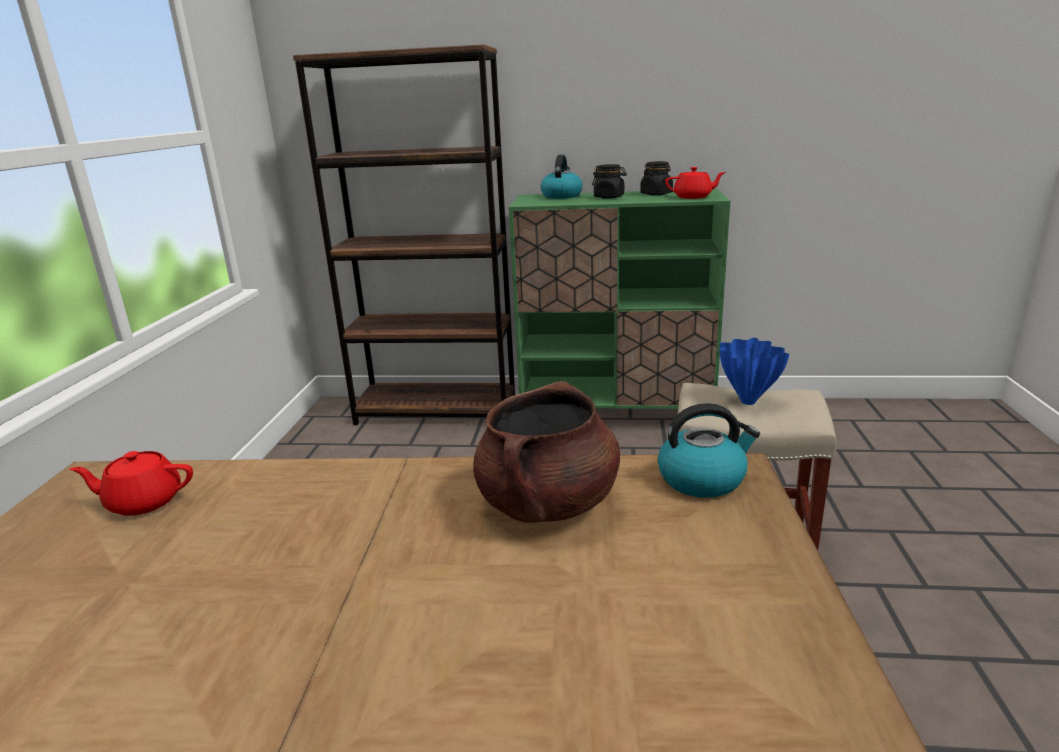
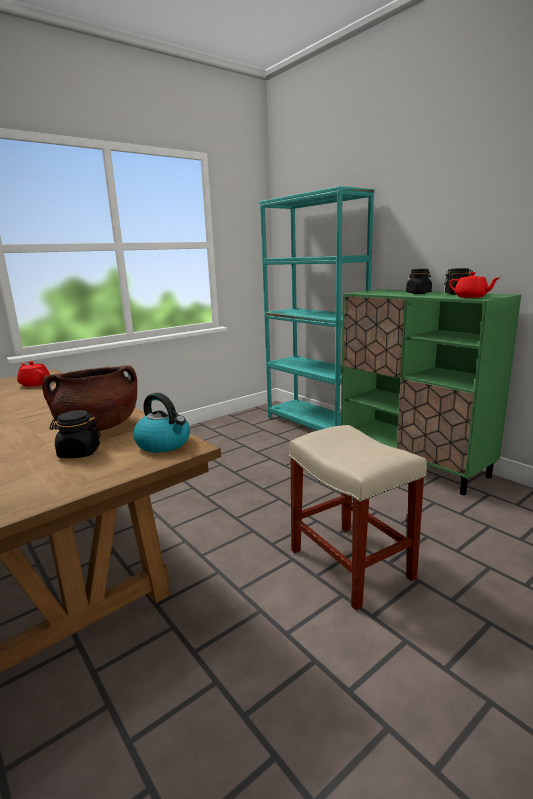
camera: 45 degrees right, 5 degrees down
brown bookcase [293,44,515,425] -> turquoise bookcase [260,186,375,431]
kettle [541,155,583,199] -> none
blue vase [719,338,789,405] -> none
none -> black jar [49,410,101,458]

